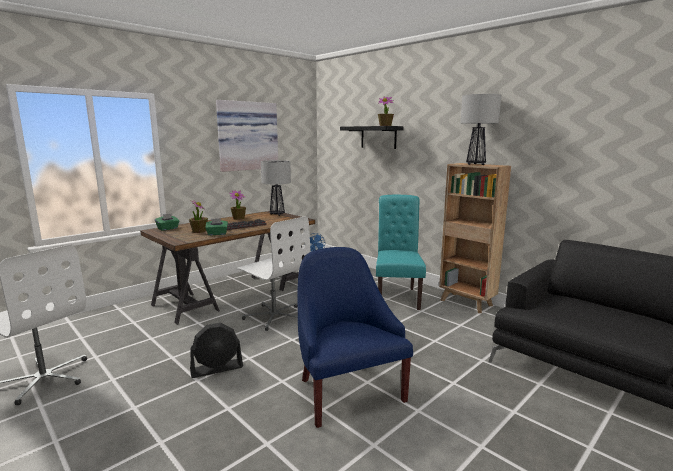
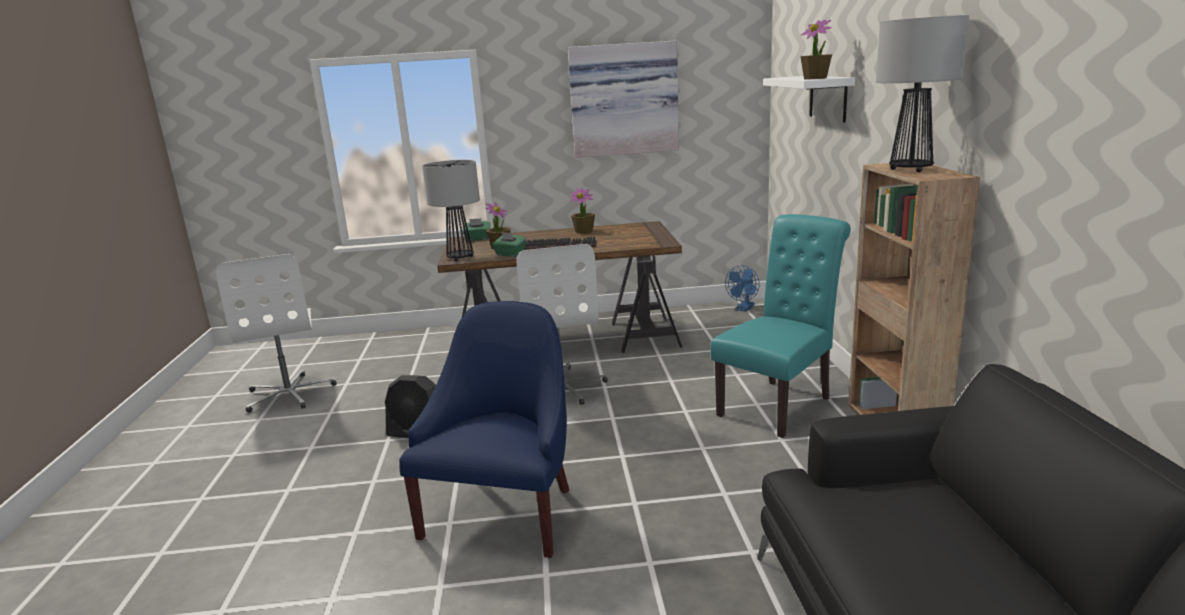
camera: 40 degrees right, 5 degrees up
table lamp [261,160,291,216] -> table lamp moved to [422,160,480,261]
black shelf [340,126,404,149] -> white shelf [763,76,855,123]

